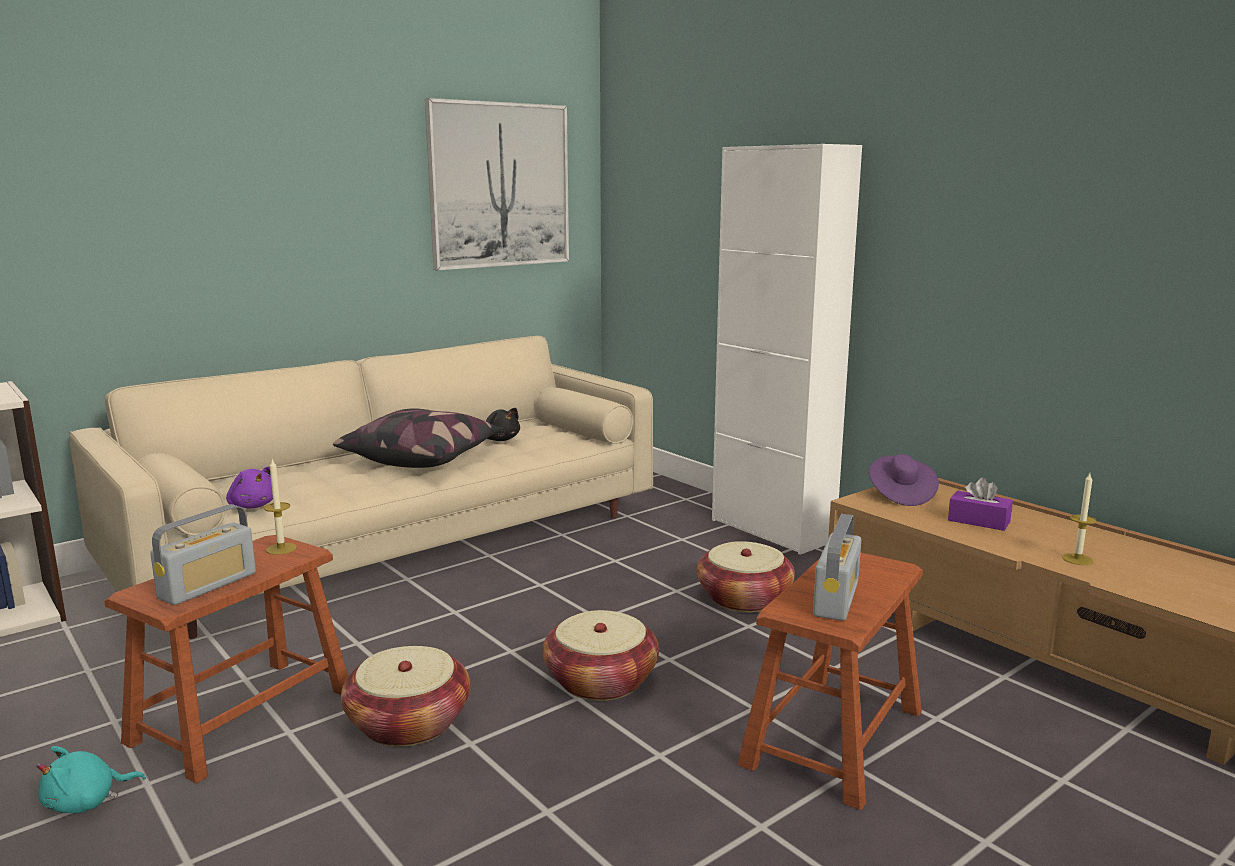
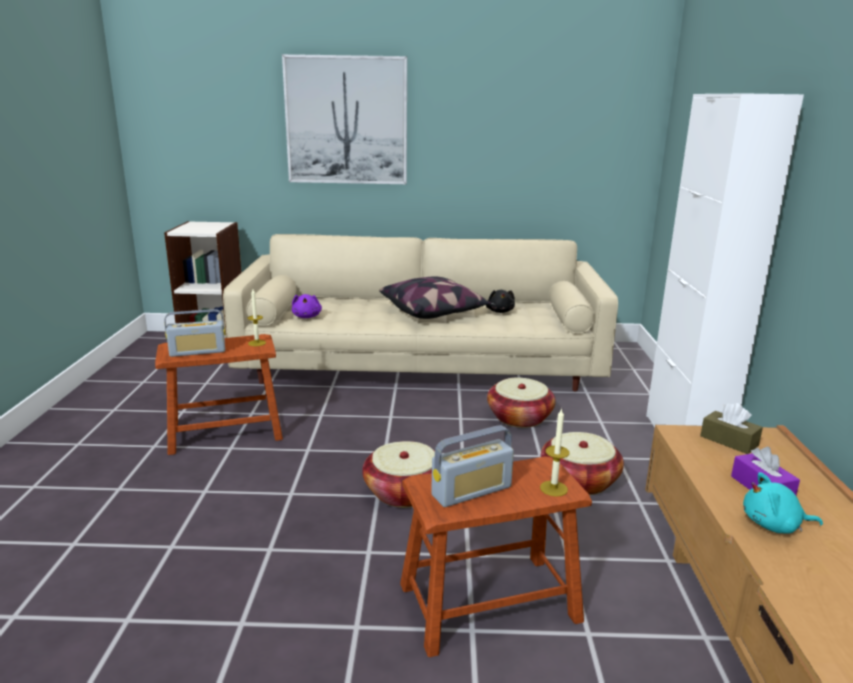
camera: 40 degrees right, 5 degrees up
turquoise plush toy [36,746,146,813] -> turquoise plush toy moved to [743,472,823,534]
basket [341,646,470,747] -> basket moved to [487,378,556,428]
picture [425,98,569,271] -> picture moved to [282,54,407,184]
purple hat [869,454,939,506] -> brown tissue box [700,403,763,454]
candle [1062,474,1097,565] -> candle moved to [540,408,569,497]

